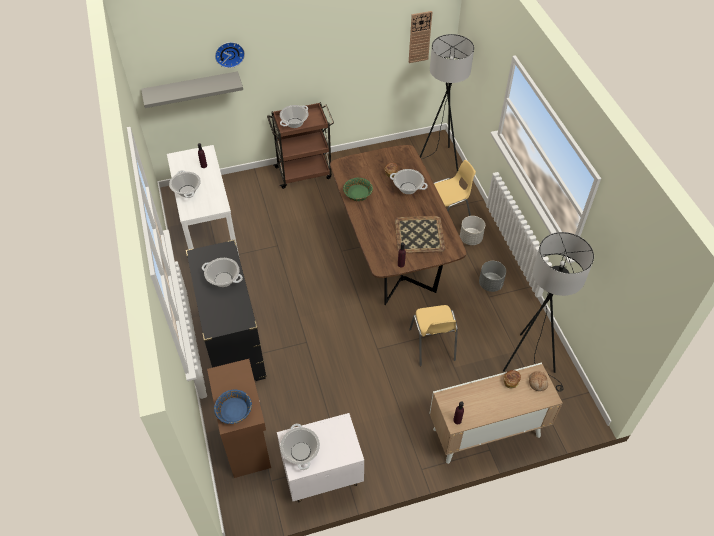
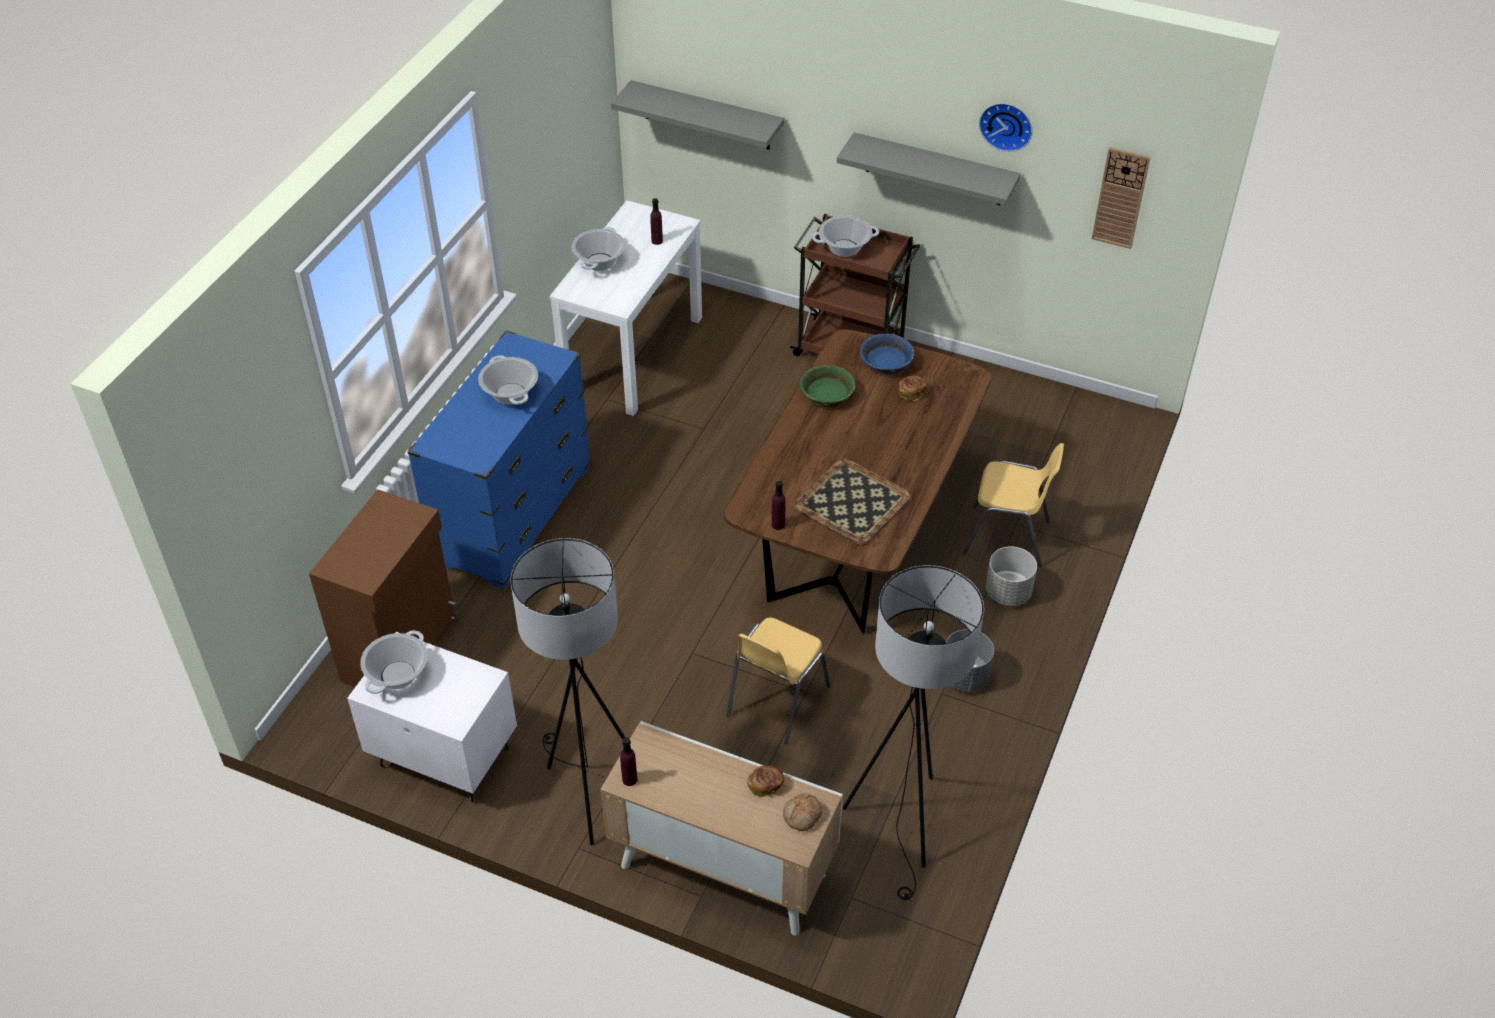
camera: 40 degrees right, 5 degrees down
black dresser [186,239,267,381] -> blue dresser [407,331,591,589]
blue bowl [214,390,252,424] -> blue bowl moved to [860,334,915,375]
wall clock [215,42,245,68] -> wall clock moved to [979,103,1032,152]
cooking pot [390,169,428,194] -> none
black floor lamp [420,34,474,172] -> black floor lamp moved to [511,538,626,845]
none -> grey shelf [837,132,1021,205]

